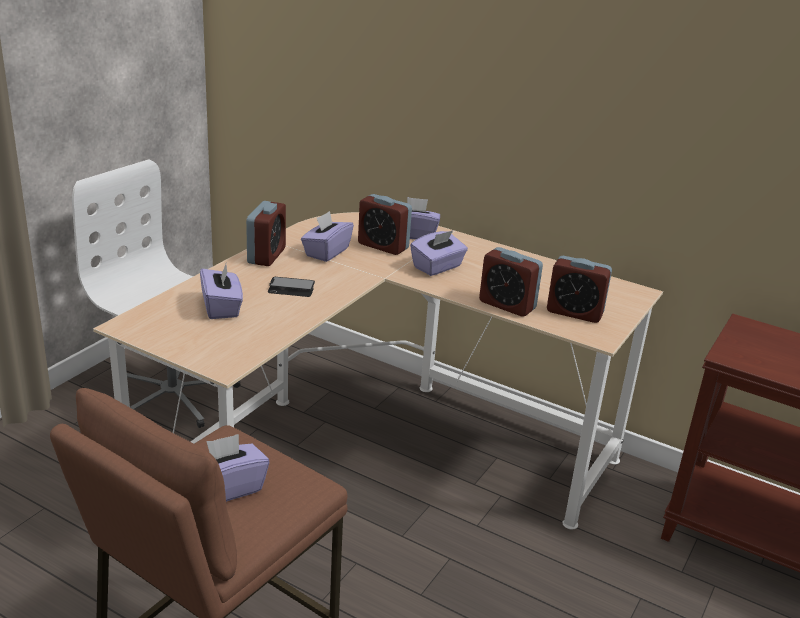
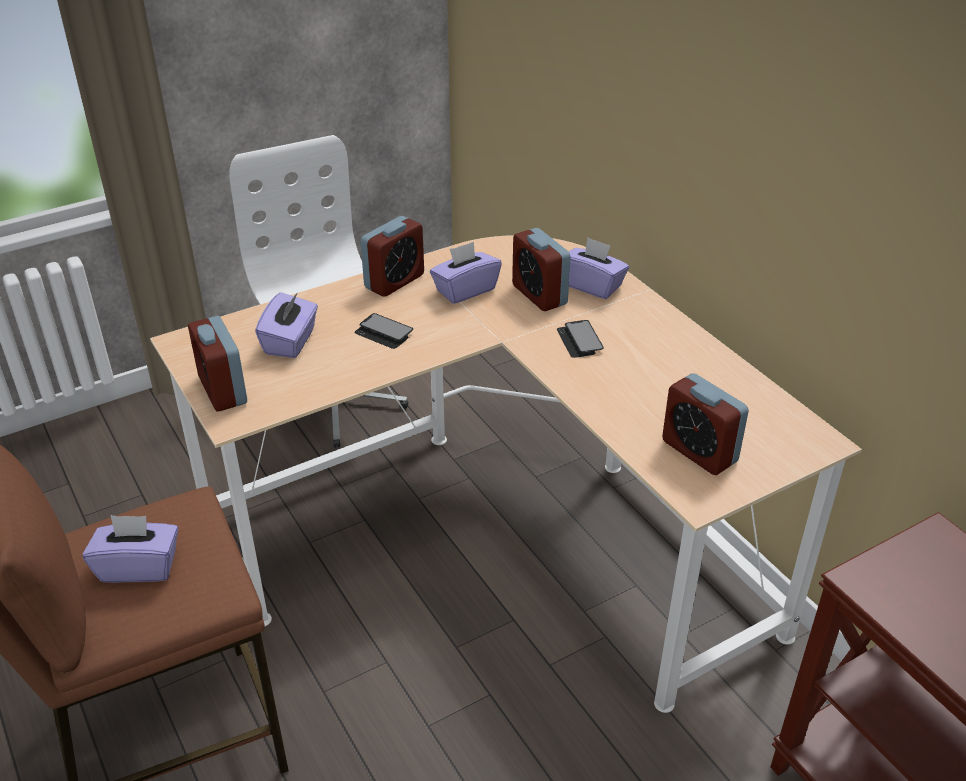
camera: 30 degrees right, 10 degrees up
purple tissue box [410,230,468,276] -> phone [557,320,604,358]
alarm clock [479,247,543,316] -> alarm clock moved to [188,316,247,412]

